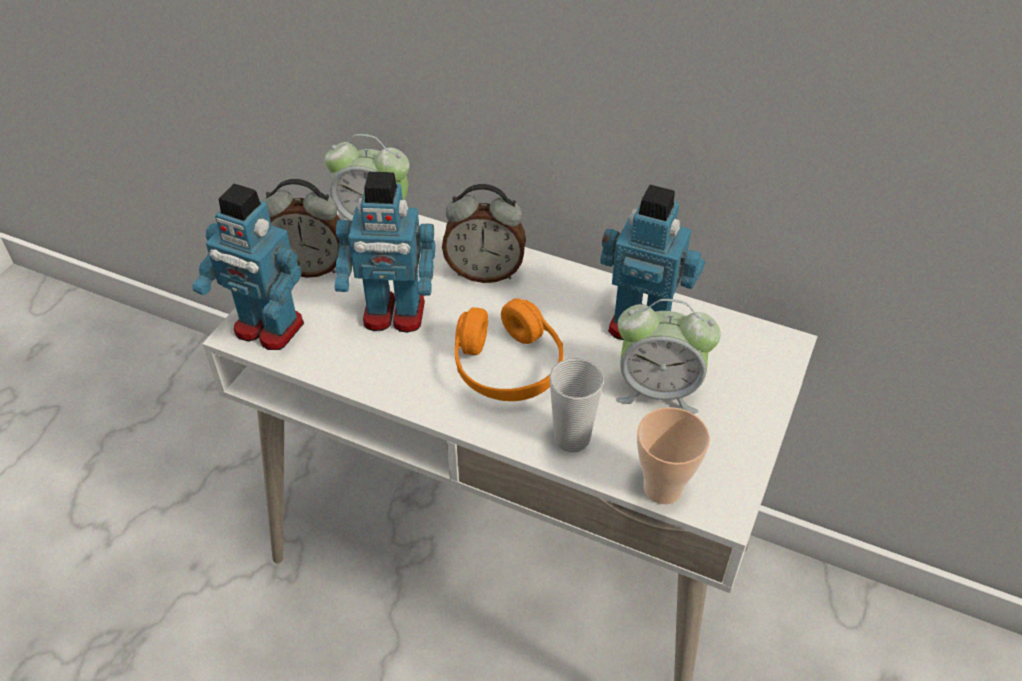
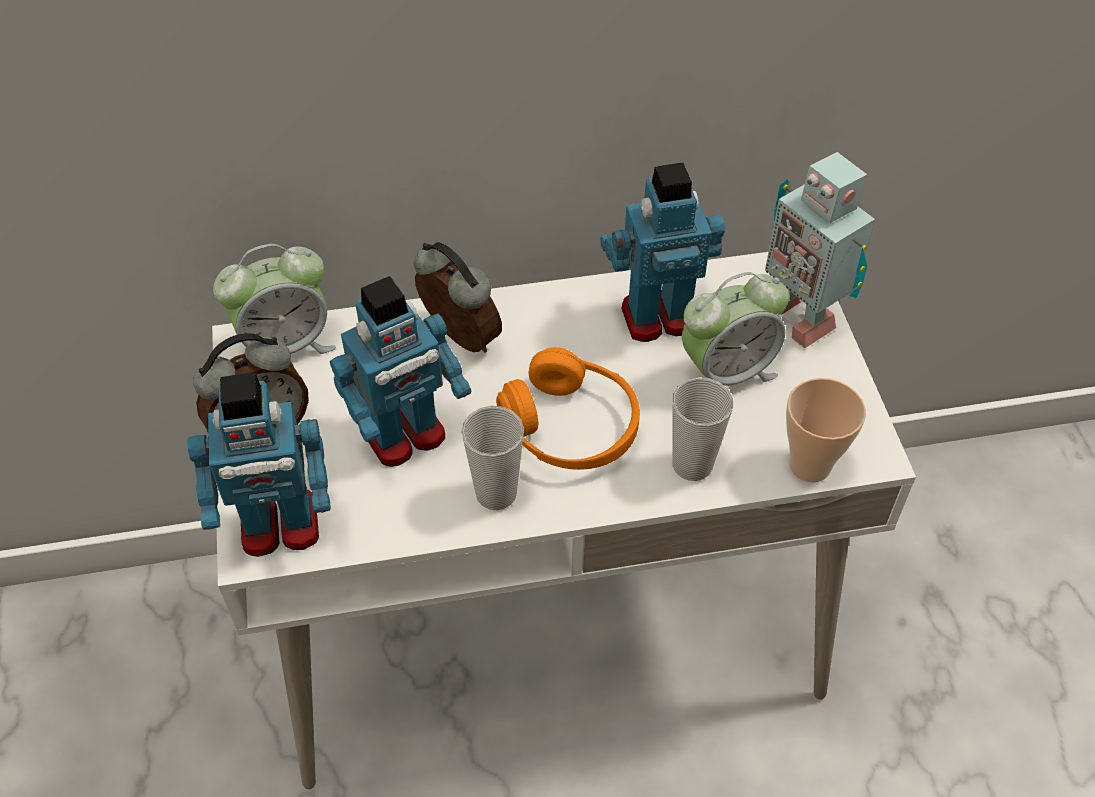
camera: 35 degrees left, 5 degrees up
alarm clock [442,184,526,283] -> alarm clock turned 105 degrees counterclockwise [414,242,502,353]
none -> cup [461,406,524,510]
none -> toy robot [765,152,875,348]

